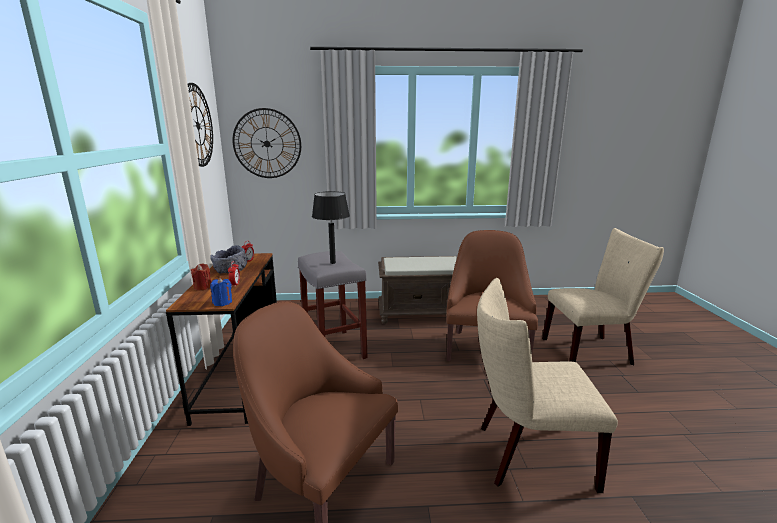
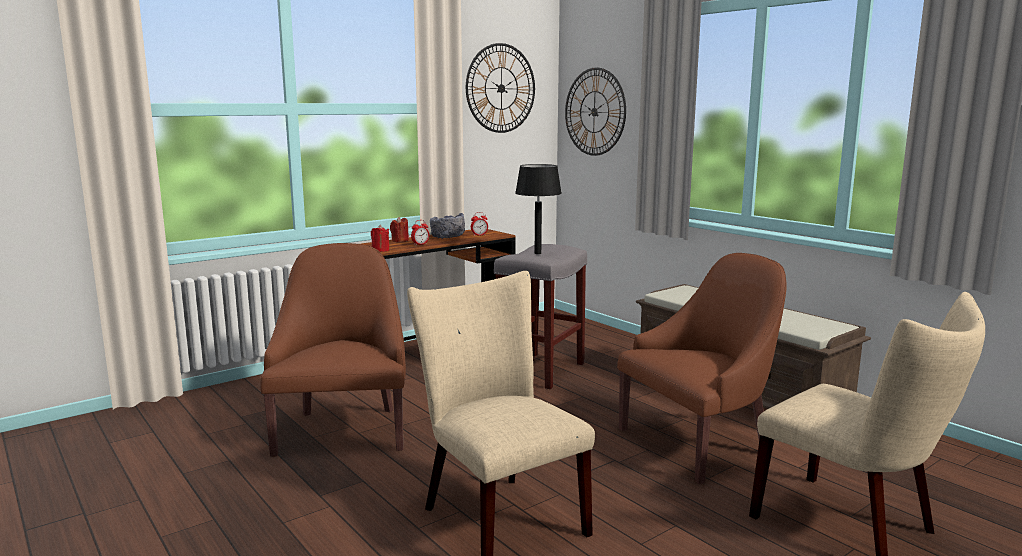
camera: 55 degrees right, 5 degrees down
blue candle [210,277,232,306] -> red candle [371,225,389,252]

